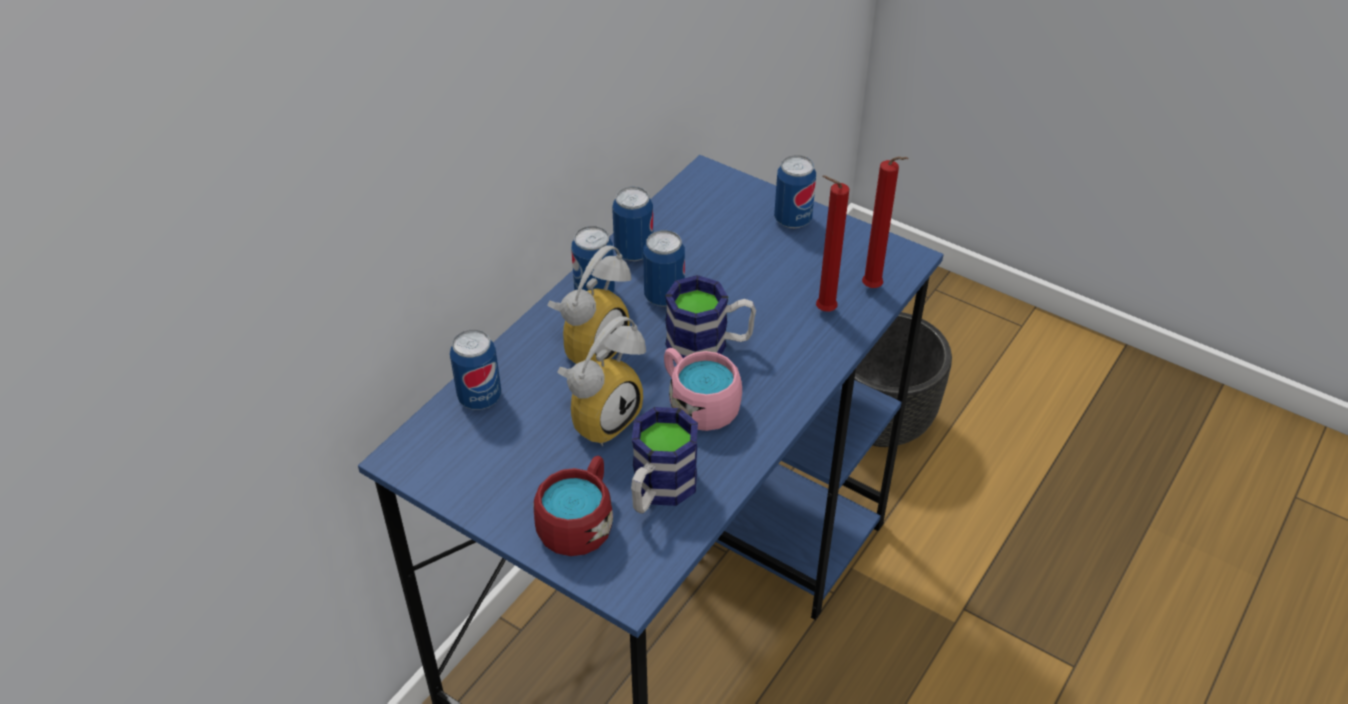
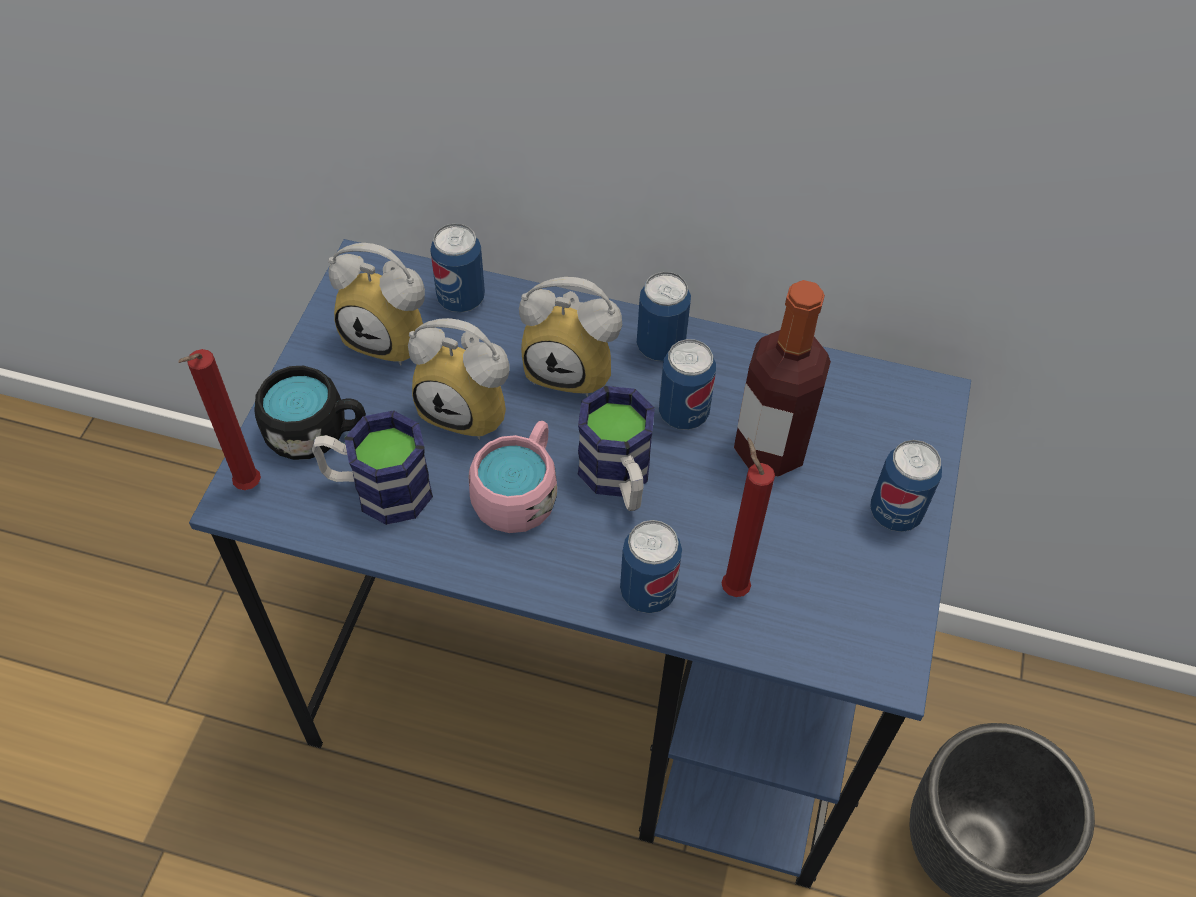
camera: 70 degrees right, 10 degrees up
red mug [533,456,613,556] -> black mug [255,366,366,460]
can [612,187,653,261] -> can moved to [620,520,682,613]
red candle [862,156,909,288] -> red candle moved to [178,349,261,490]
none -> alarm clock [328,243,425,366]
none -> bottle [734,280,831,477]

